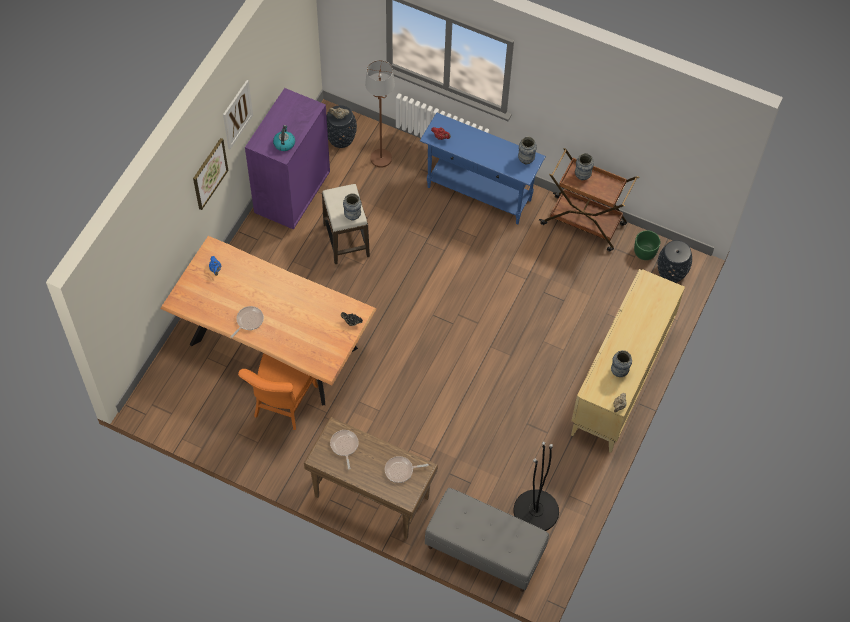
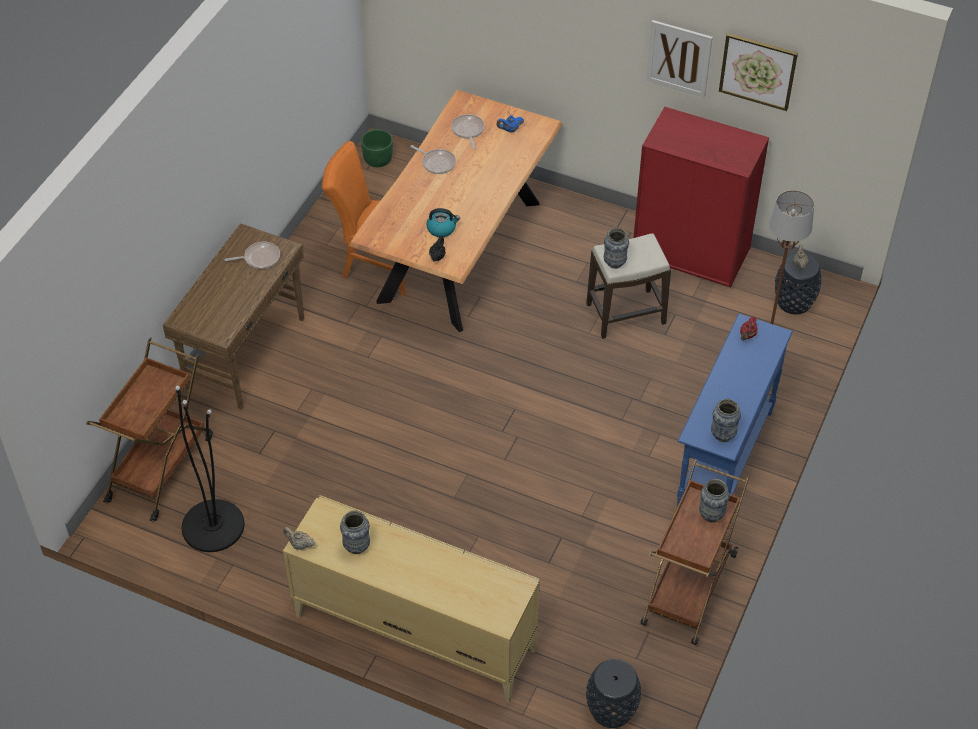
camera: 90 degrees right, 10 degrees down
picture [193,138,228,210] -> picture moved to [719,33,798,111]
purple cabinet [245,88,330,230] -> red cabinet [633,107,769,287]
kettle [273,125,295,151] -> kettle moved to [426,208,460,237]
frying pan [385,456,429,483] -> frying pan moved to [451,114,485,149]
grey bench [425,488,549,592] -> brown cart [86,337,213,521]
green planter [634,230,661,260] -> green planter moved to [361,129,393,167]

